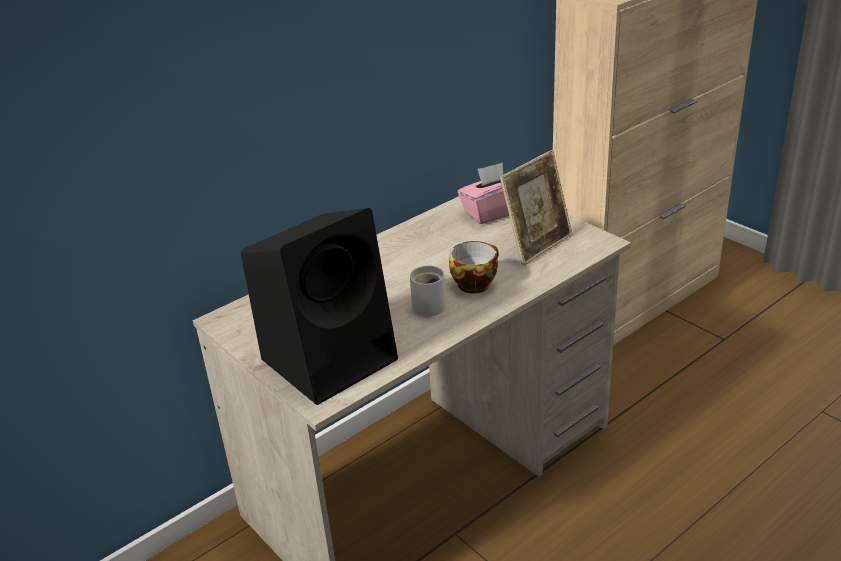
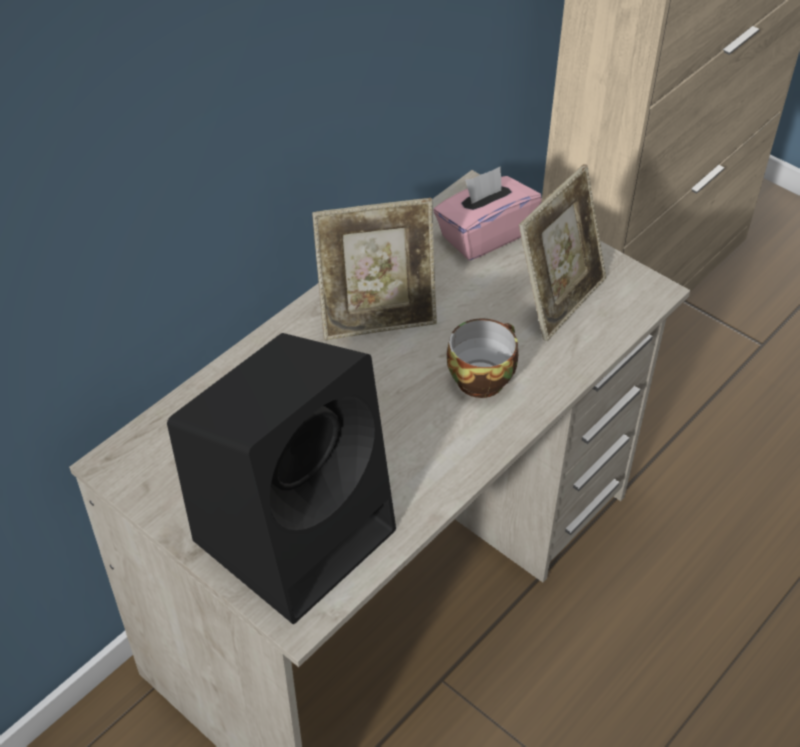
camera: 10 degrees left, 15 degrees up
white mug [410,266,446,316] -> none
none -> picture frame [312,198,437,340]

